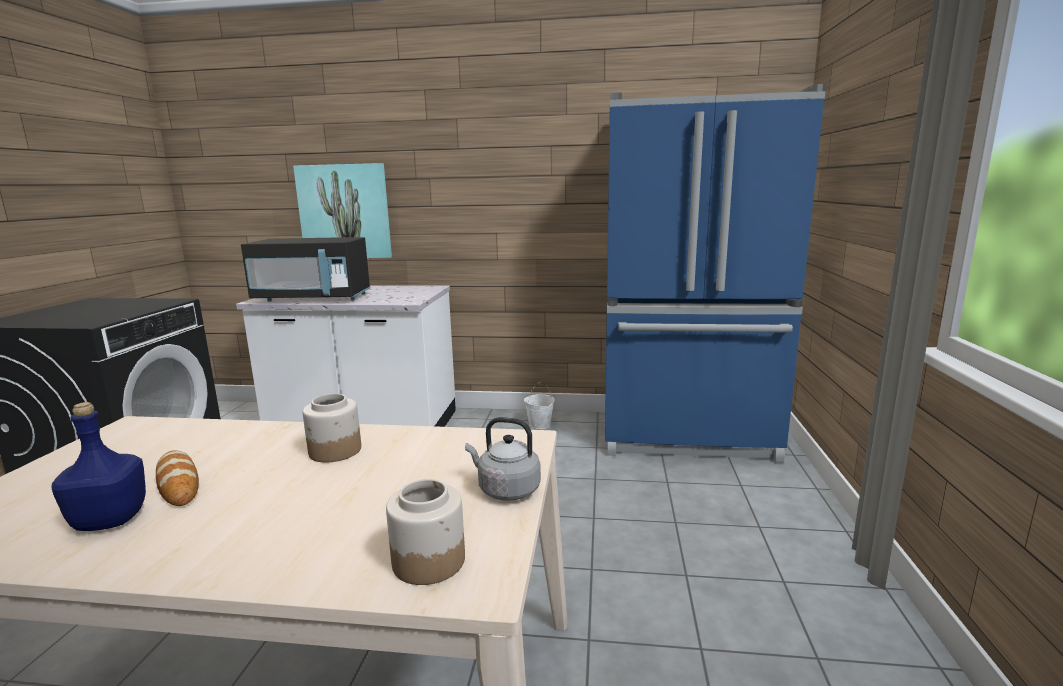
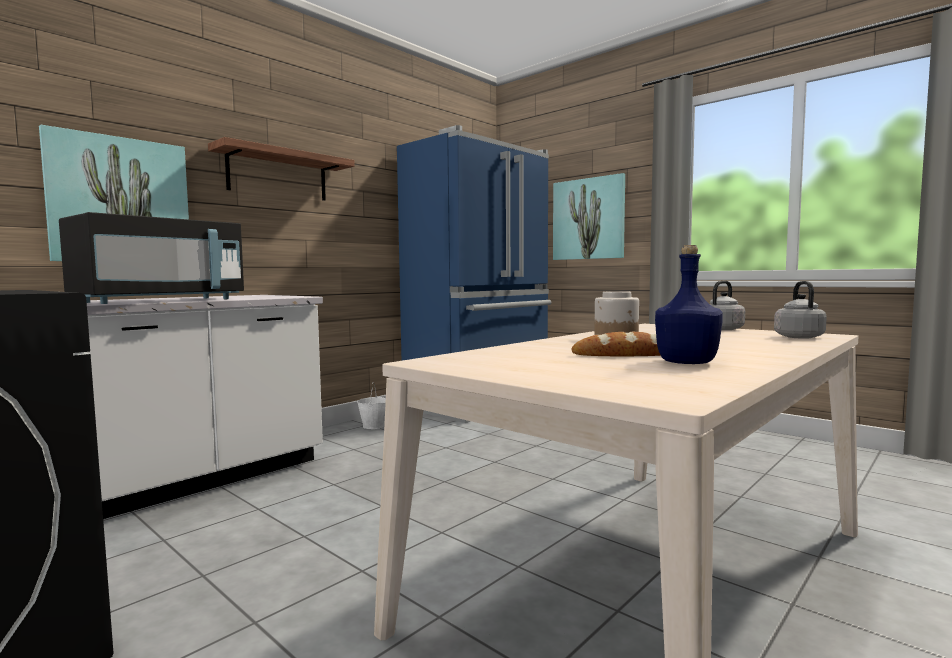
camera: 55 degrees left, 10 degrees down
jar [386,479,465,585] -> grey kettle [774,281,827,339]
none -> shelf [208,137,355,201]
none -> picture [553,173,625,260]

